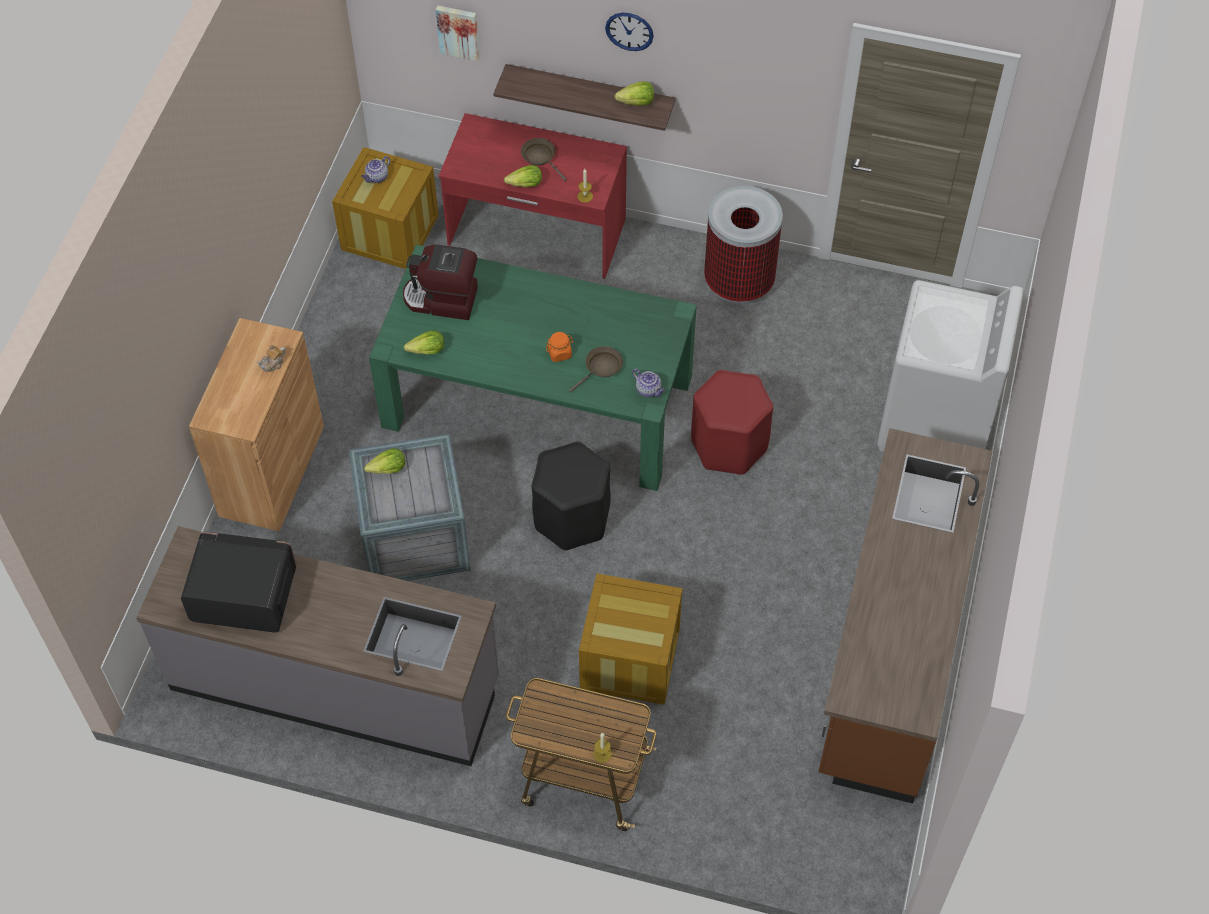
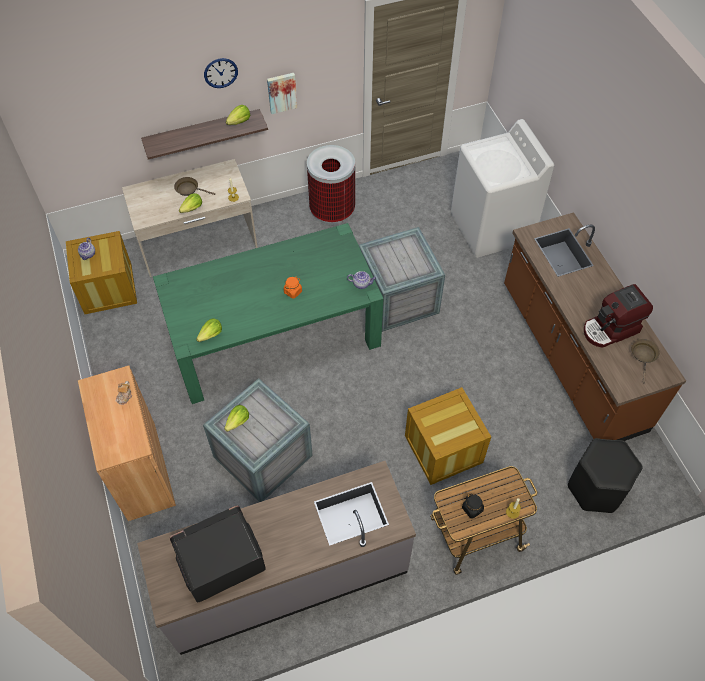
camera: 35 degrees left, 0 degrees up
coffee machine [403,244,478,320] -> coffee machine moved to [584,284,653,348]
picture [436,6,479,61] -> picture moved to [267,73,297,114]
red desk [439,113,627,279] -> beige desk [122,159,258,277]
black stool [532,441,611,551] -> black stool moved to [568,438,643,513]
brown frying pan [569,346,623,393] -> brown frying pan moved to [631,339,660,383]
red stool [691,370,773,475] -> crate [359,227,445,332]
none -> black jar [462,494,484,519]

